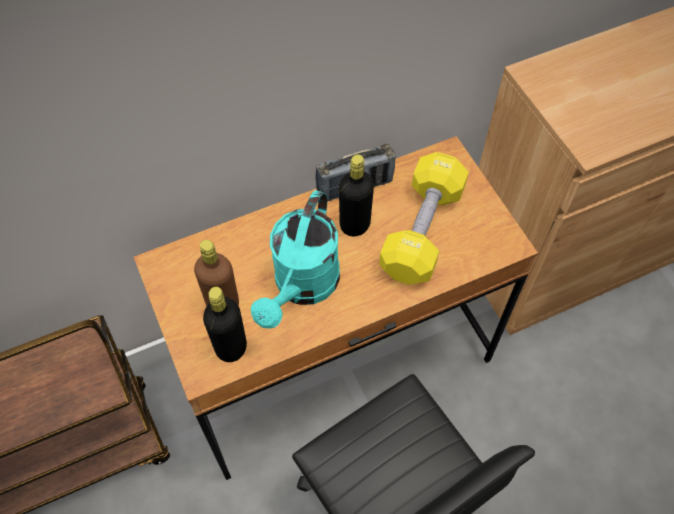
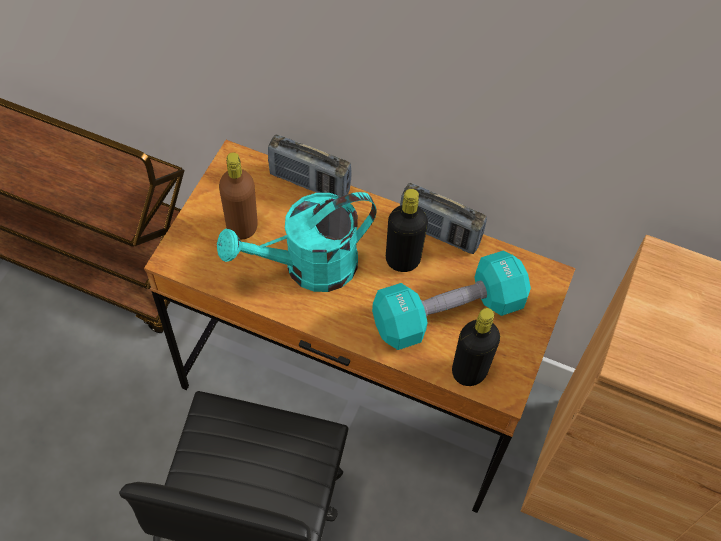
camera: 45 degrees right, 0 degrees up
black bottle [203,287,247,362] -> black bottle moved to [452,308,500,386]
yellow dumbbell [379,152,469,285] -> turquoise dumbbell [372,251,531,350]
none -> radio [268,134,352,197]

